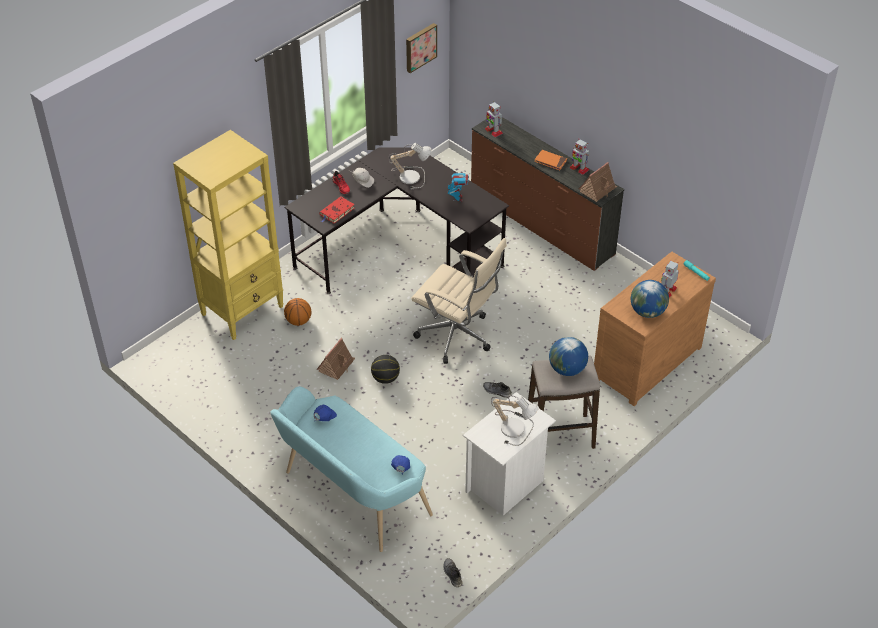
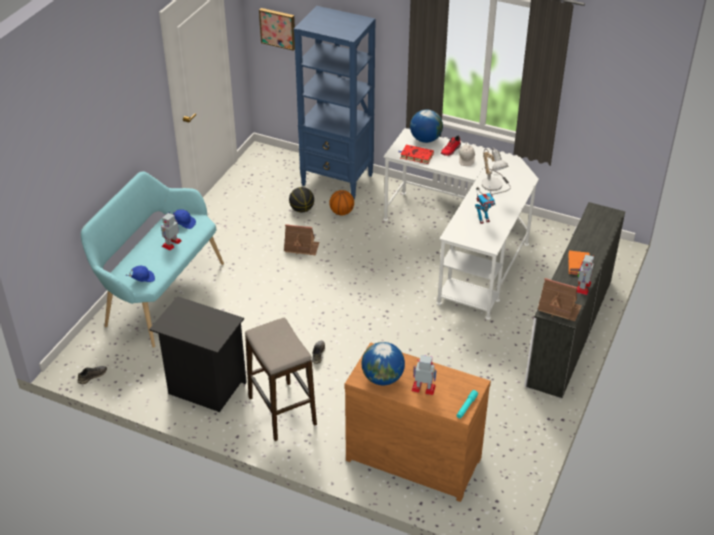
camera: 70 degrees right, 5 degrees down
yellow bookcase [173,130,284,340] -> blue bookcase [294,6,376,199]
black desk [285,147,509,294] -> white desk [383,128,539,320]
basketball [371,355,400,384] -> basketball moved to [289,187,314,212]
picture [406,23,437,73] -> picture moved to [259,8,295,51]
beige office chair [411,238,507,364] -> none
white nightstand [463,392,556,516] -> black nightstand [149,296,247,412]
brown dresser [471,117,624,271] -> white dresser [524,202,626,399]
toy robot [485,101,503,137] -> toy robot moved to [161,213,182,250]
table lamp [491,395,539,446] -> none
globe [549,337,588,376] -> globe moved to [410,109,443,143]

